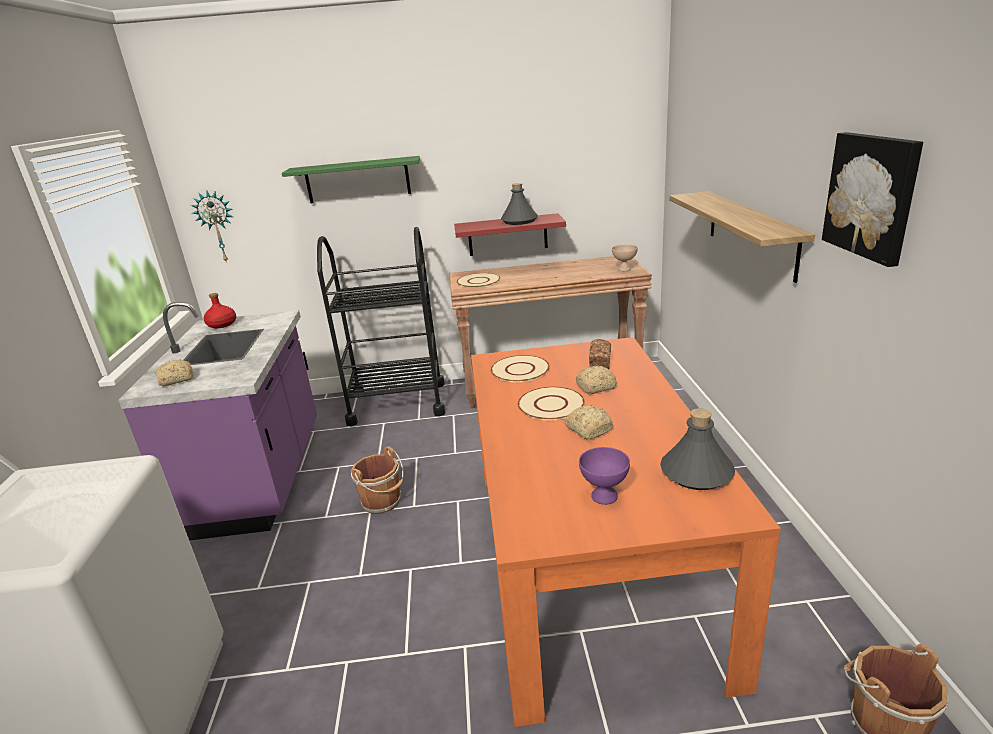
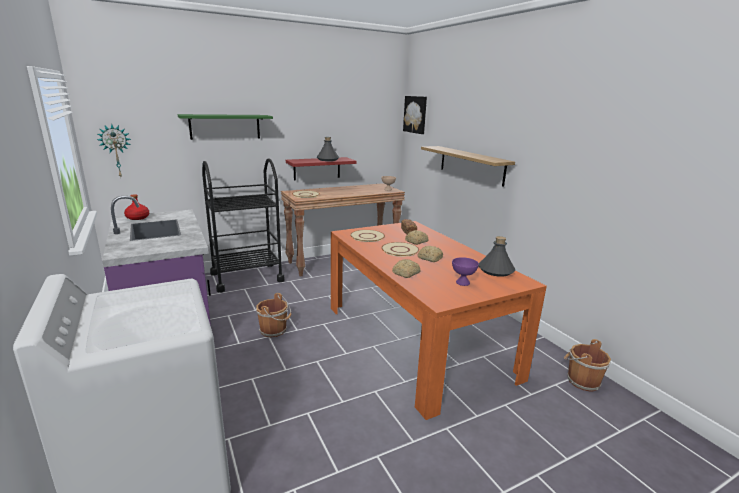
camera: 25 degrees left, 5 degrees down
bread [155,359,193,386] -> bread moved to [392,259,421,278]
picture [822,132,923,267] -> picture moved to [403,96,427,134]

